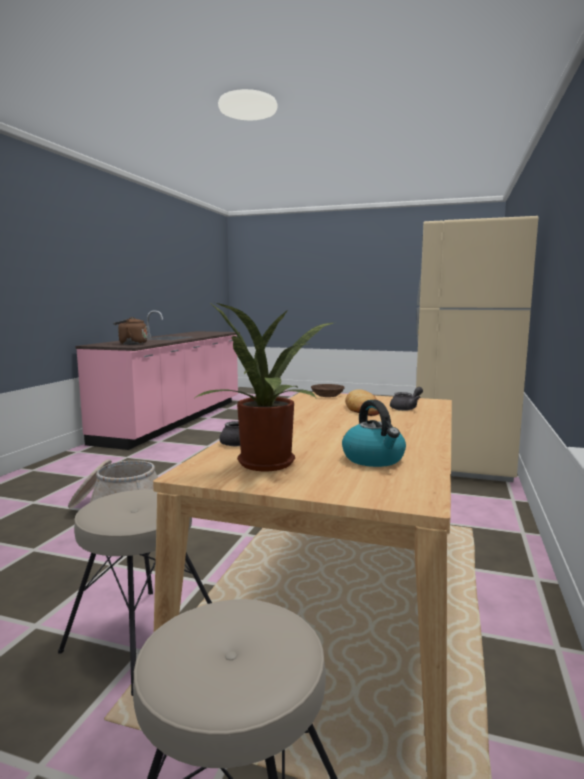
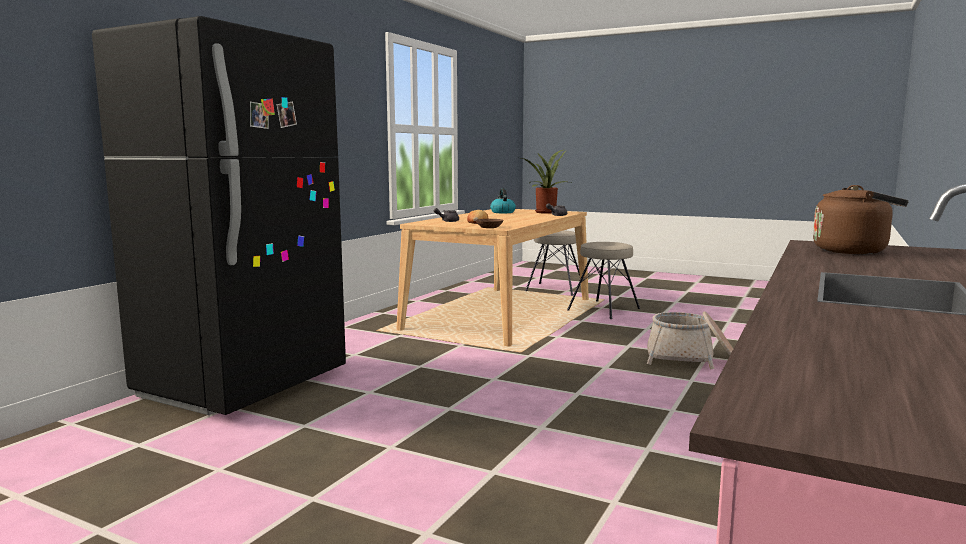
camera: 170 degrees left, 0 degrees up
beige fridge [416,216,538,482] -> black fridge [92,16,346,415]

